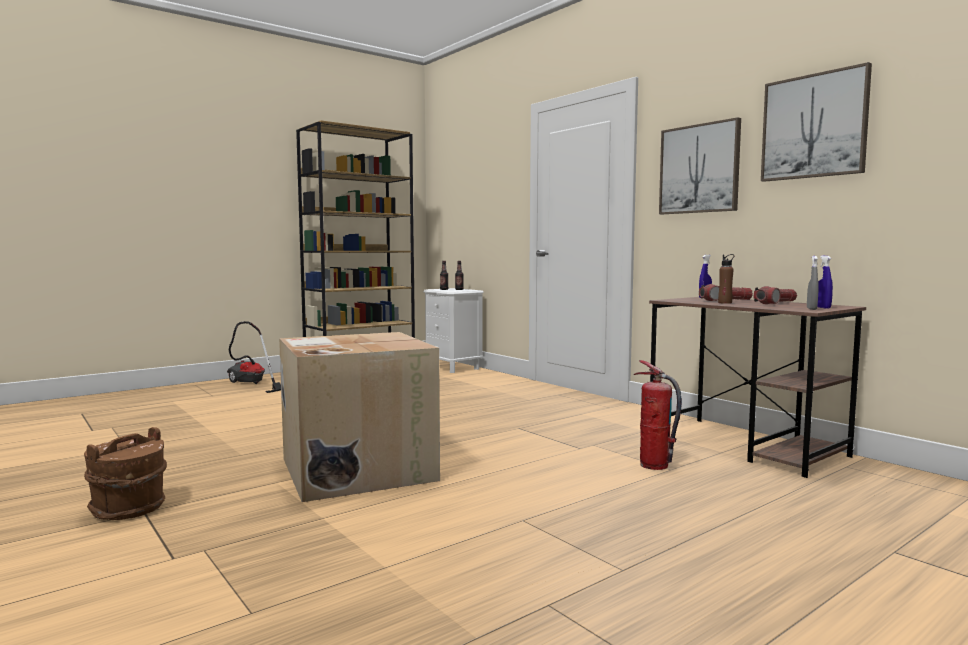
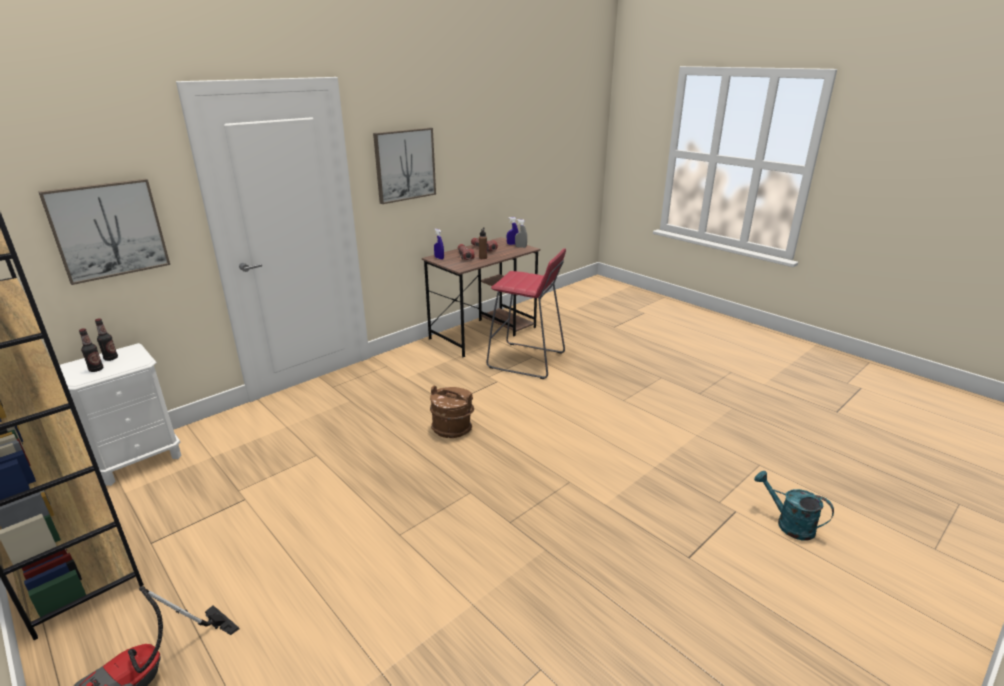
camera: 95 degrees left, 20 degrees up
brown bucket [84,427,167,520] -> brown bucket moved to [430,386,474,438]
cardboard box [279,332,440,502] -> none
fire extinguisher [634,360,682,470] -> red stool [486,248,566,379]
picture [761,62,872,182] -> picture moved to [38,179,170,285]
none -> turquoise watering can [754,471,834,540]

